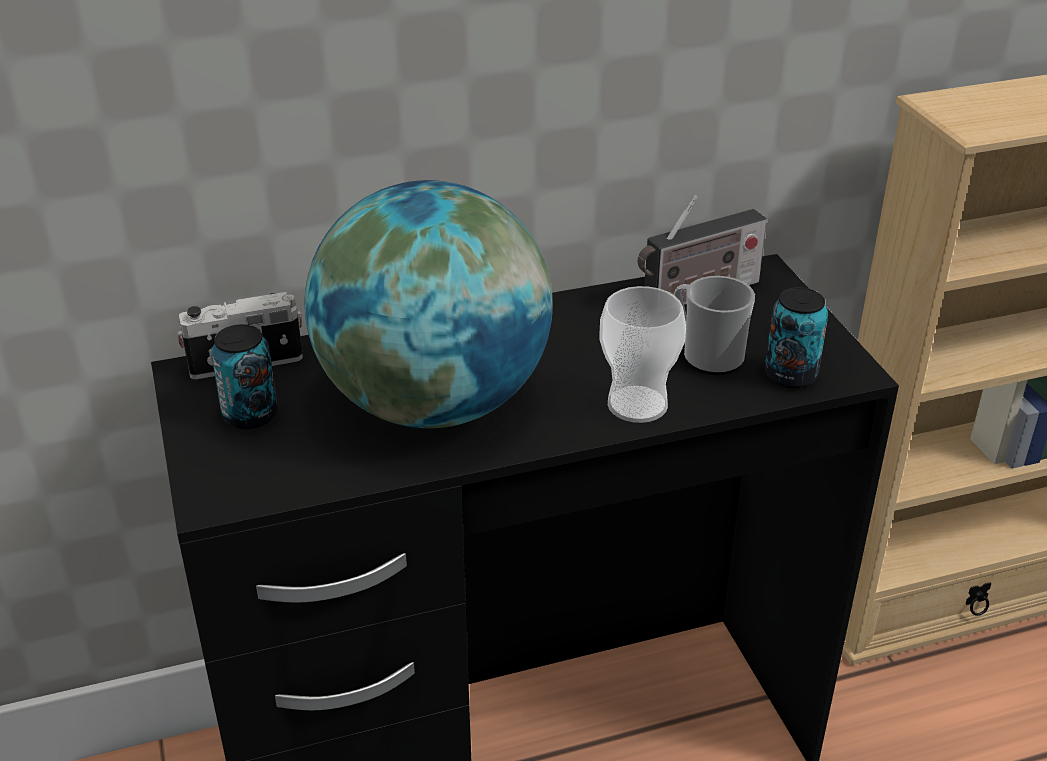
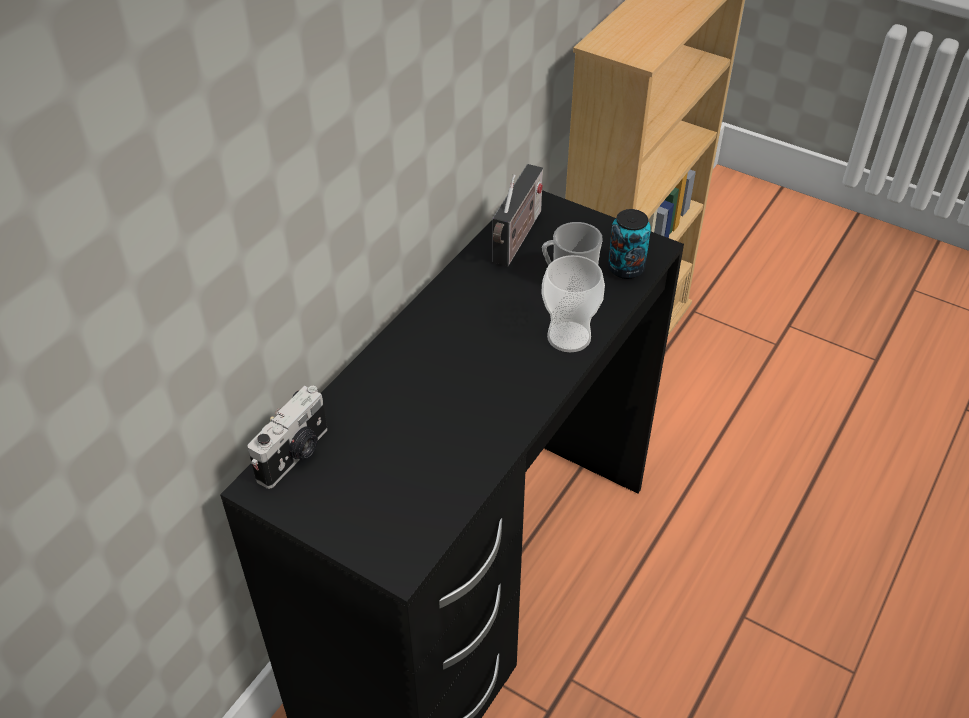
camera: 40 degrees left, 10 degrees up
can [211,324,278,429] -> none
globe [304,180,553,428] -> none

